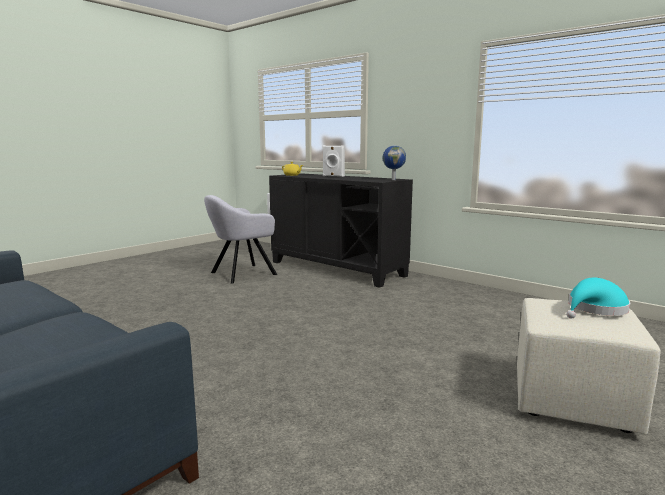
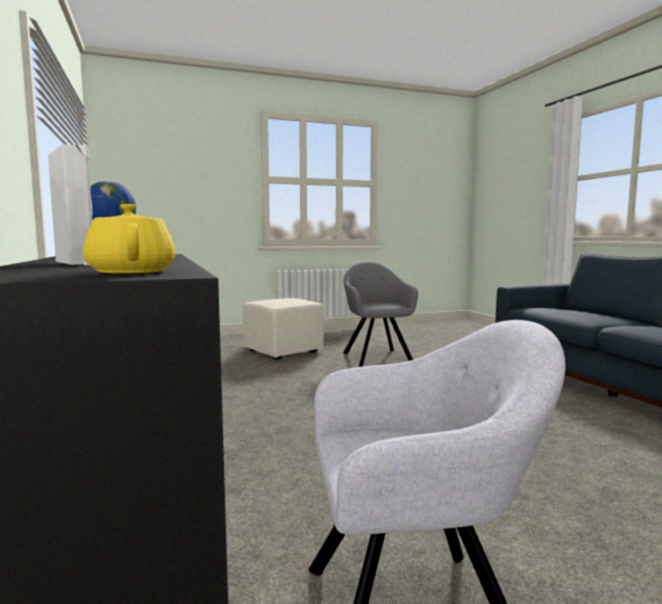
camera: 150 degrees left, 5 degrees down
turquoise hat [566,278,630,319] -> none
none -> grey armchair [343,262,418,367]

